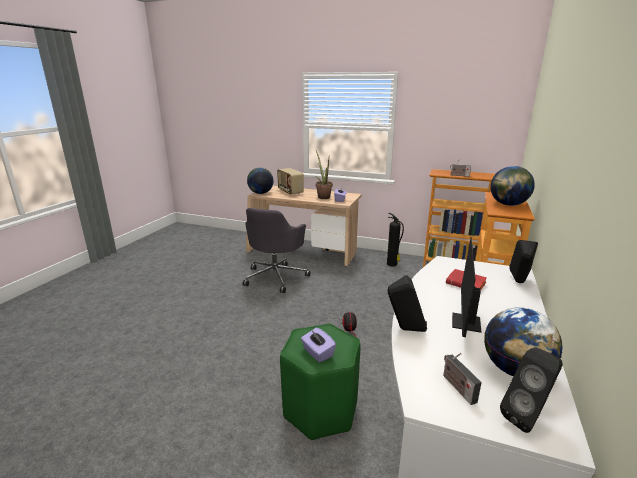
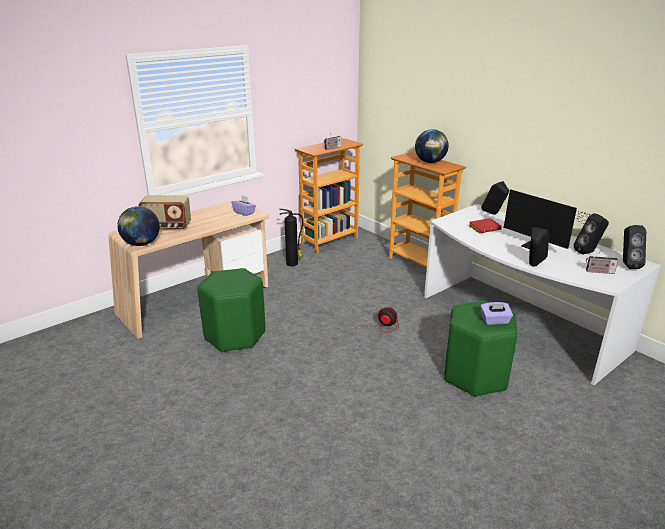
camera: 60 degrees left, 5 degrees up
grey office chair [243,208,311,293] -> green stool [197,268,265,352]
potted plant [315,150,333,199] -> none
globe [484,307,563,377] -> black speaker [574,213,609,255]

